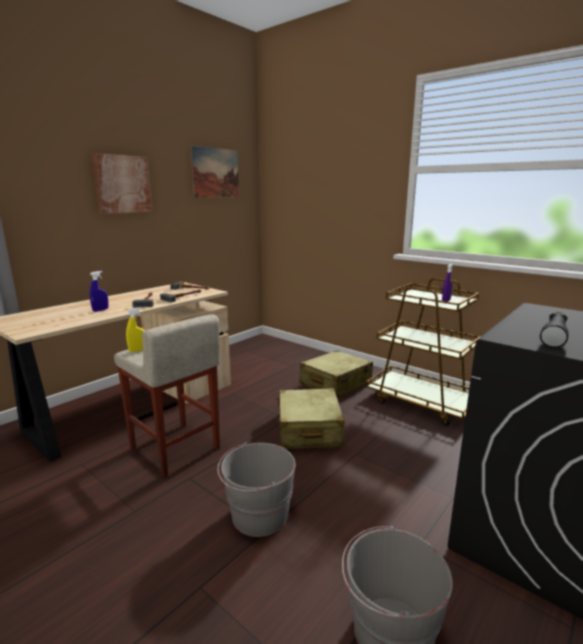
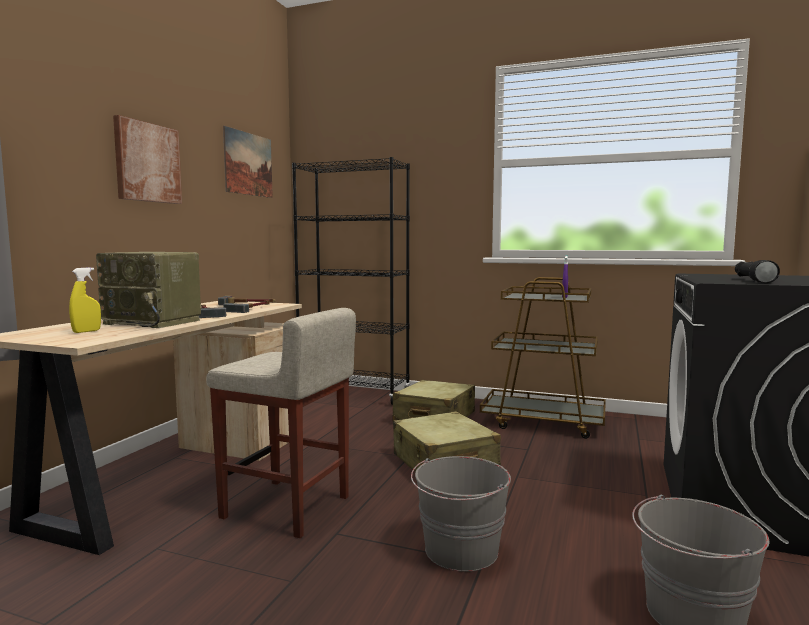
camera: 20 degrees left, 10 degrees down
blue spray bottle [90,271,109,312] -> radio [96,252,201,328]
yellow spray bottle [126,308,145,352] -> yellow spray bottle moved to [69,267,101,333]
none -> black bookcase [292,157,410,405]

